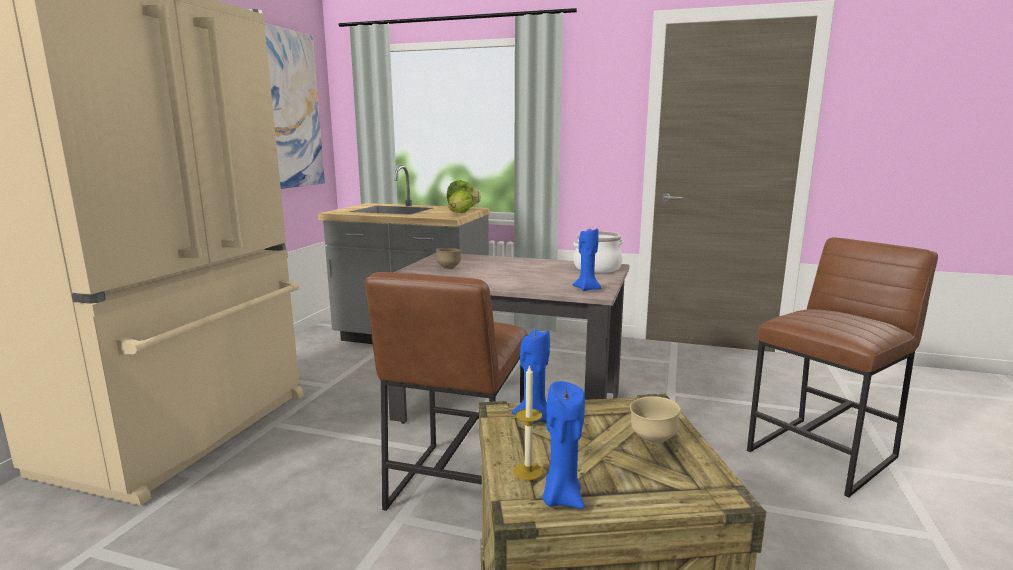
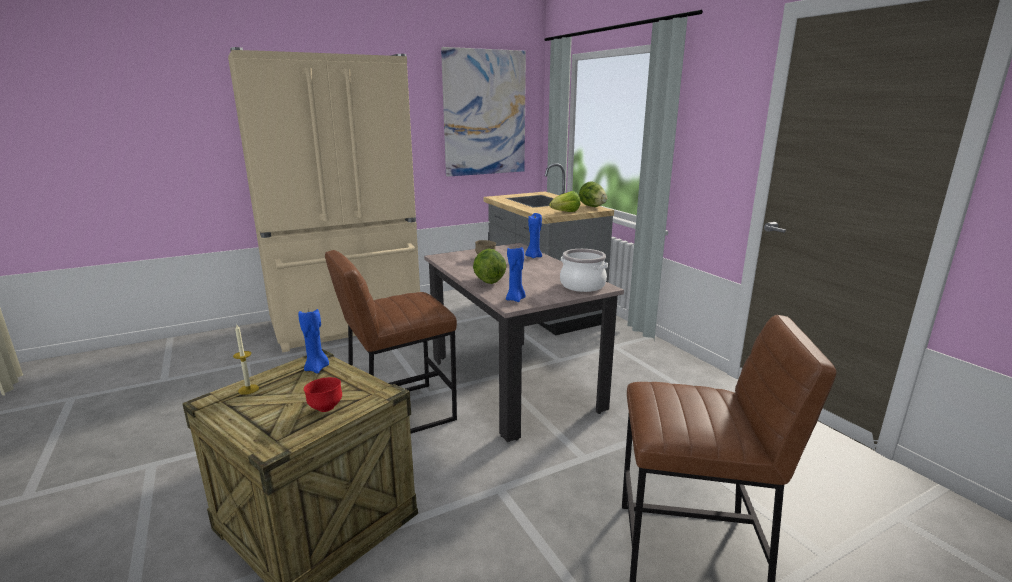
camera: 45 degrees right, 5 degrees up
blue candle [543,381,585,509] -> blue candle moved to [525,213,542,258]
beige bowl [630,396,680,444] -> red bowl [304,377,342,412]
none -> lettuce [473,248,506,284]

